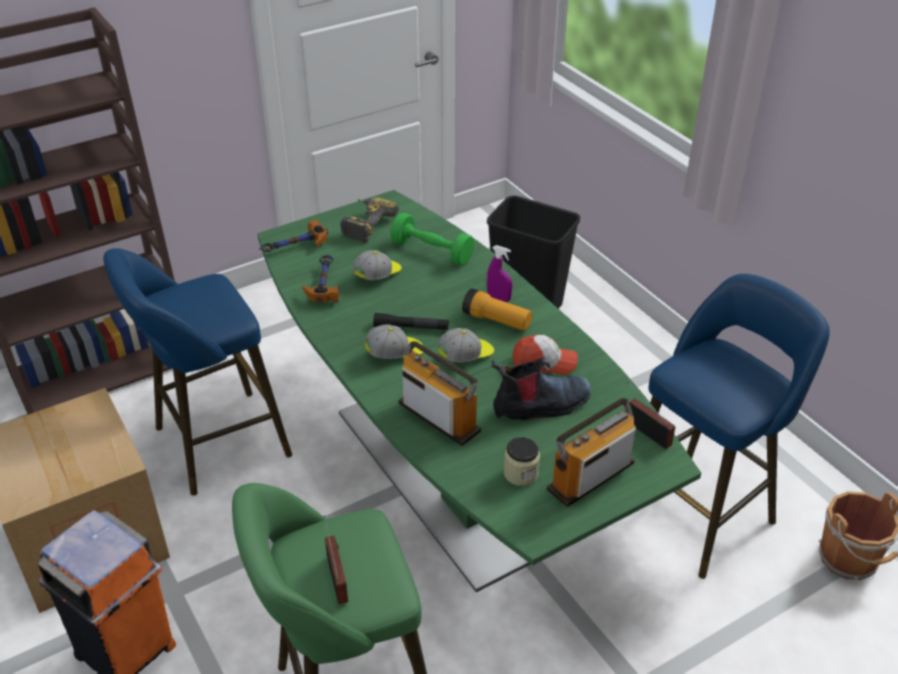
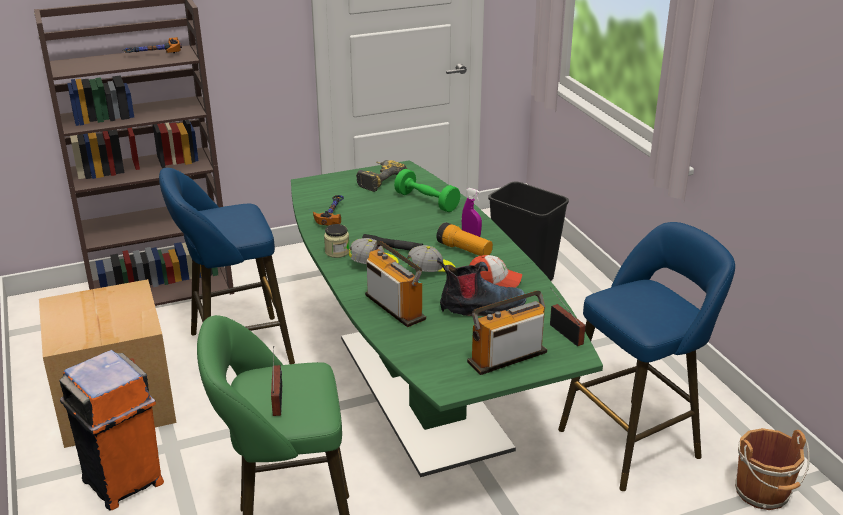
camera: 10 degrees right, 10 degrees down
hammer [259,219,328,252] -> hammer moved to [122,37,182,53]
cap [352,250,402,280] -> none
jar [504,437,540,486] -> jar moved to [324,224,349,258]

